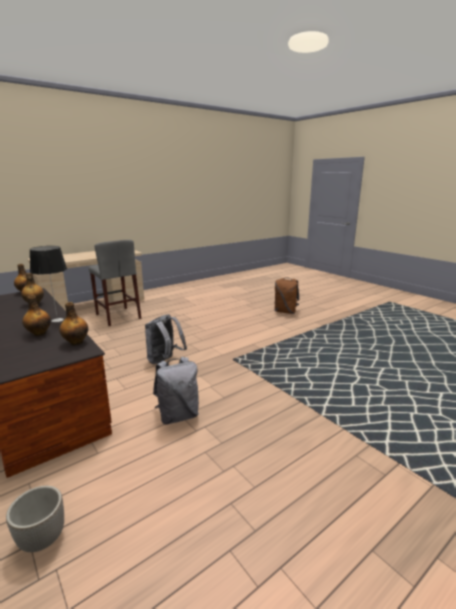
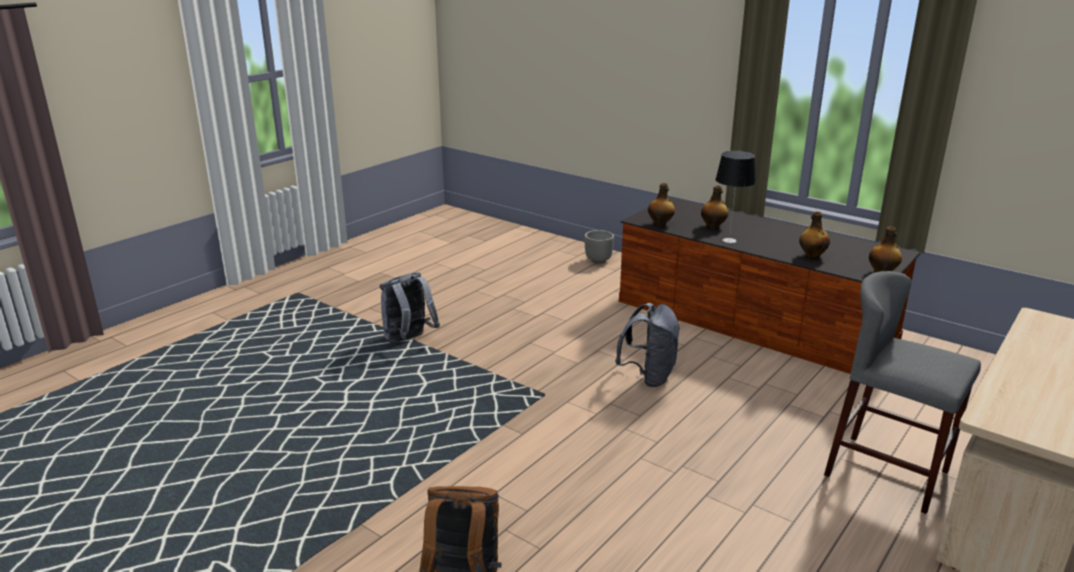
camera: 165 degrees right, 5 degrees up
grey backpack [153,357,199,425] -> grey backpack moved to [380,272,440,343]

